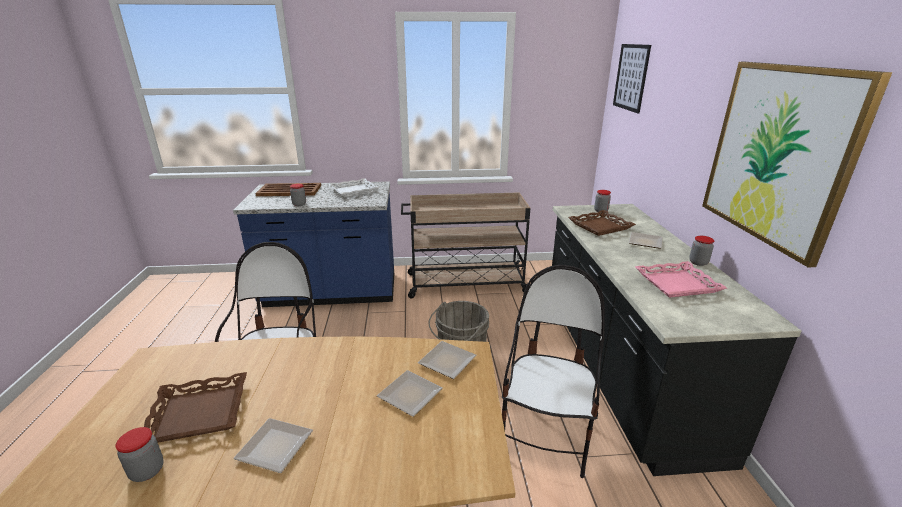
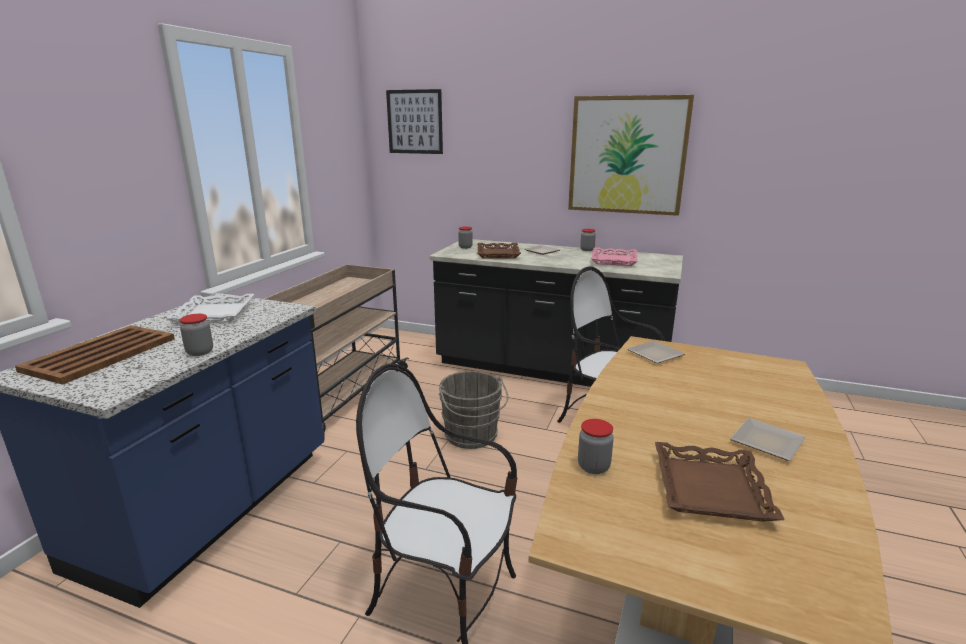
camera: 65 degrees left, 5 degrees down
jar [115,427,164,482] -> jar moved to [578,419,614,474]
plate [377,370,443,417] -> none

